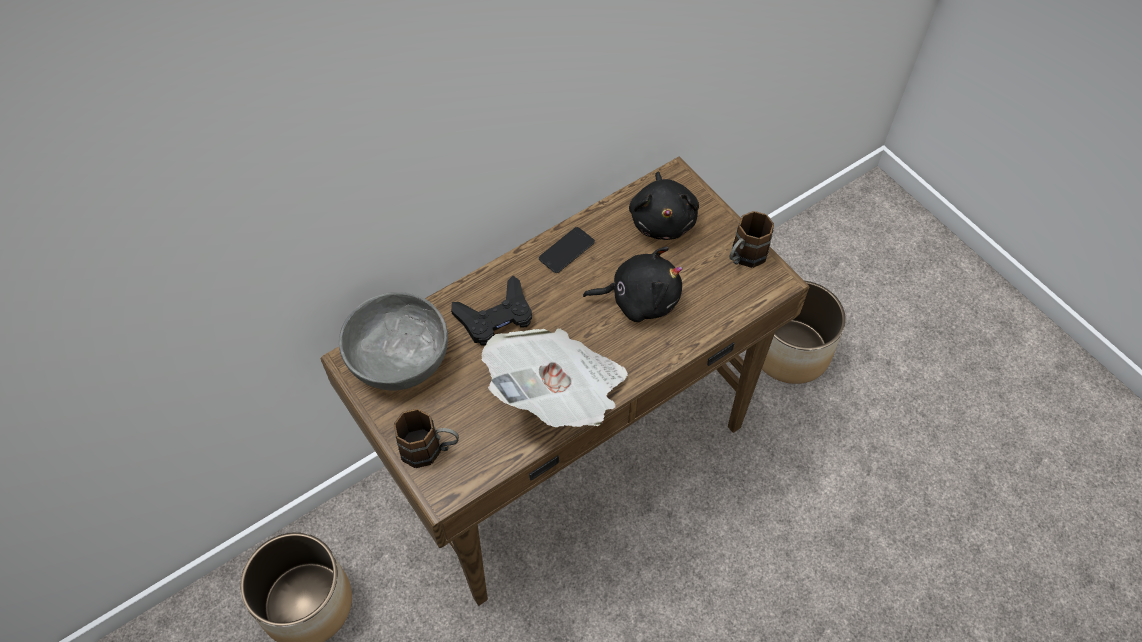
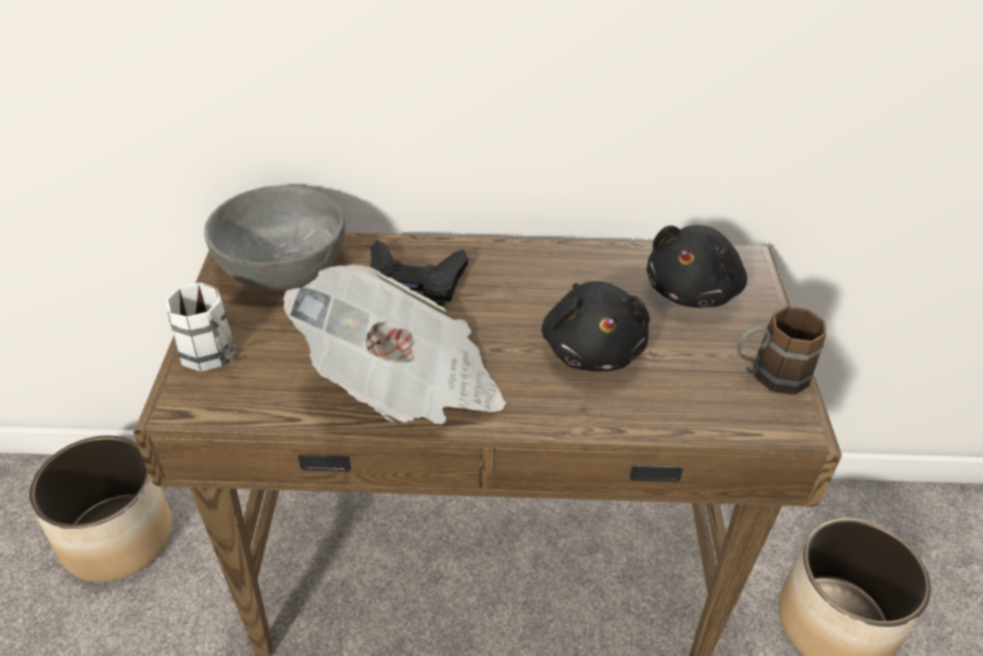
camera: 35 degrees right, 15 degrees down
brown mug [394,409,459,468] -> white mug [166,282,236,371]
phone [539,227,595,273] -> none
black plush toy [583,247,683,322] -> black plush toy turned 45 degrees clockwise [542,281,650,372]

